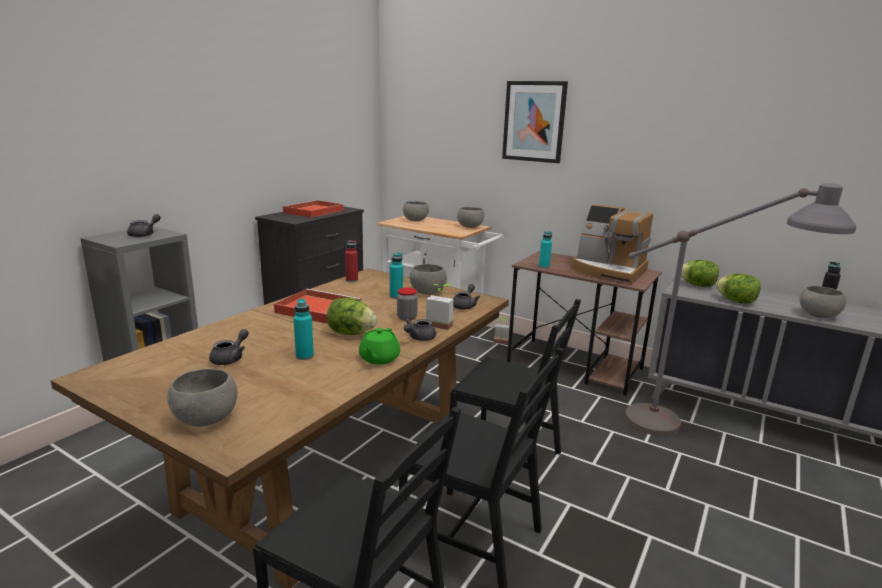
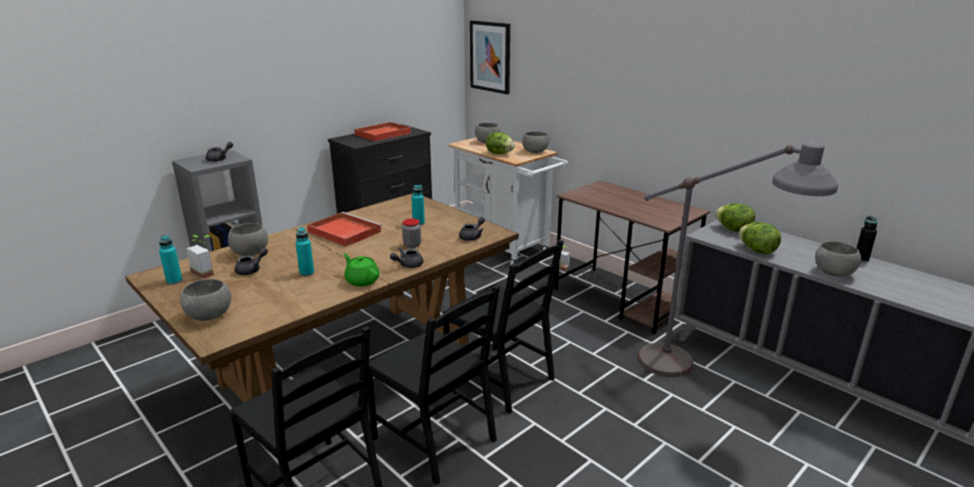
camera: 15 degrees right, 5 degrees up
lettuce [327,298,377,335] -> lettuce moved to [486,132,515,154]
red bottle [345,240,358,282] -> none
green teapot [359,328,400,365] -> green teapot turned 105 degrees clockwise [344,253,379,287]
grey bowl [410,264,447,295] -> grey bowl moved to [228,223,268,256]
potted plant [426,284,454,330] -> potted plant moved to [186,235,214,279]
picture [502,81,568,163] -> picture moved to [470,20,510,94]
turquoise bottle [539,231,552,268] -> turquoise bottle moved to [159,235,182,285]
coffee machine [572,204,653,285] -> none

